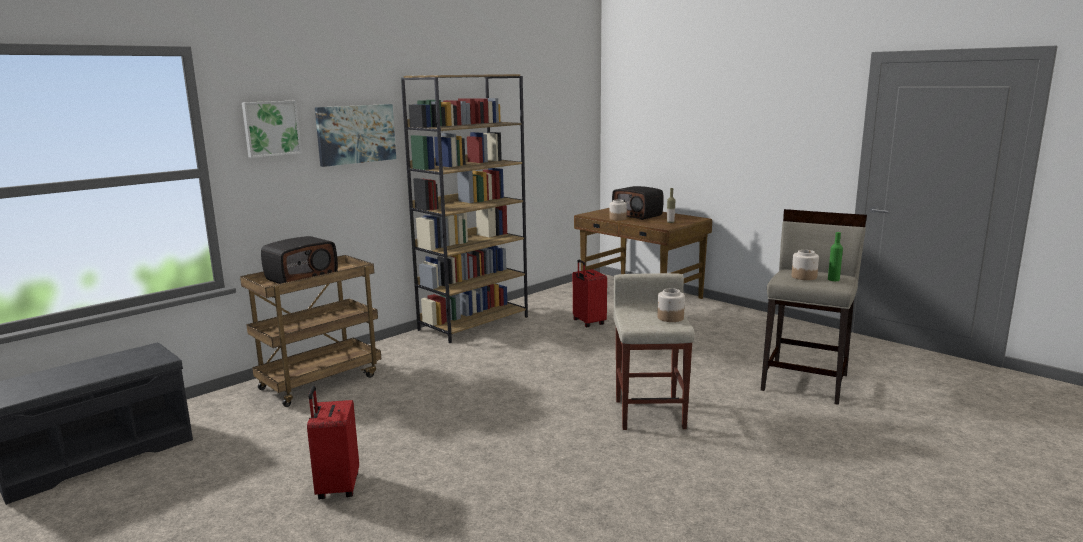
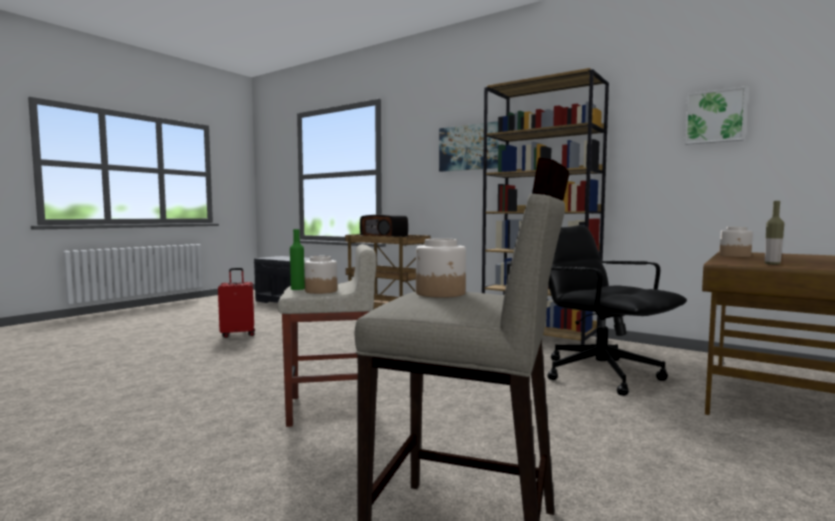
camera: 80 degrees right, 10 degrees down
picture [242,101,302,158] -> picture moved to [685,86,747,145]
red suitcase [573,260,607,327] -> black office chair [547,225,687,396]
radio [612,186,664,220] -> none
green bottle [828,232,843,281] -> green bottle moved to [290,229,305,290]

